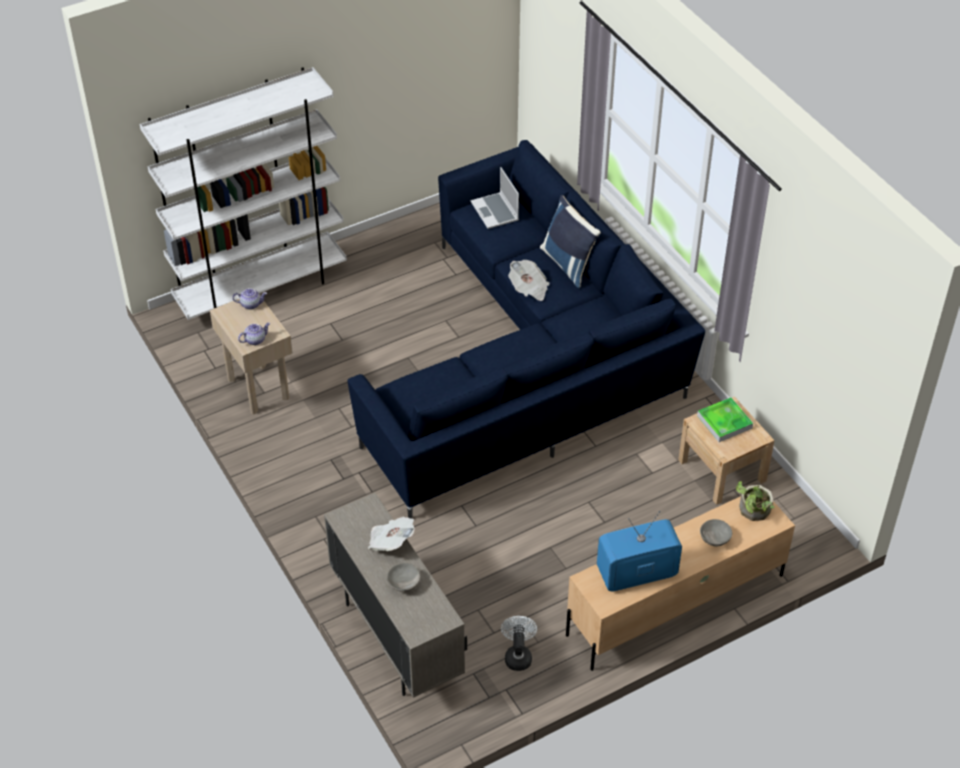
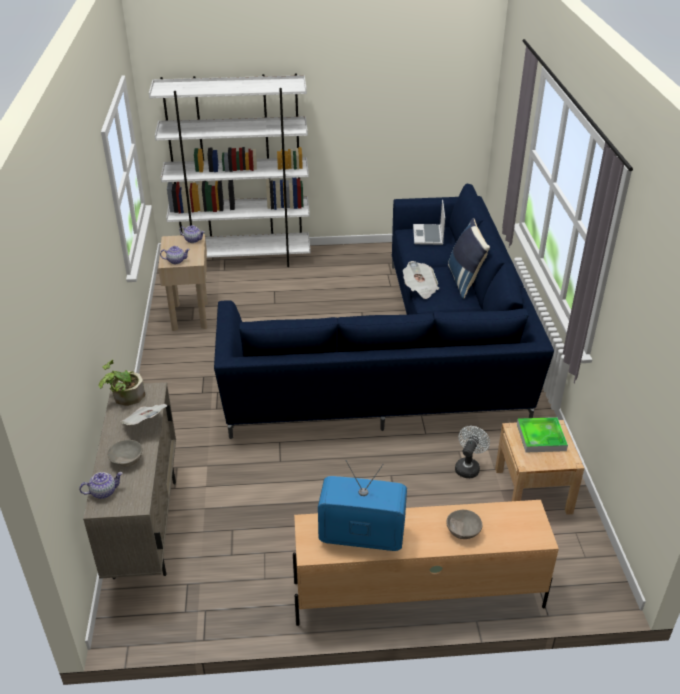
camera: 25 degrees right, 10 degrees down
white fan [501,616,537,671] -> white fan moved to [455,426,490,478]
potted plant [736,481,775,521] -> potted plant moved to [98,359,145,406]
none -> teapot [79,472,123,499]

